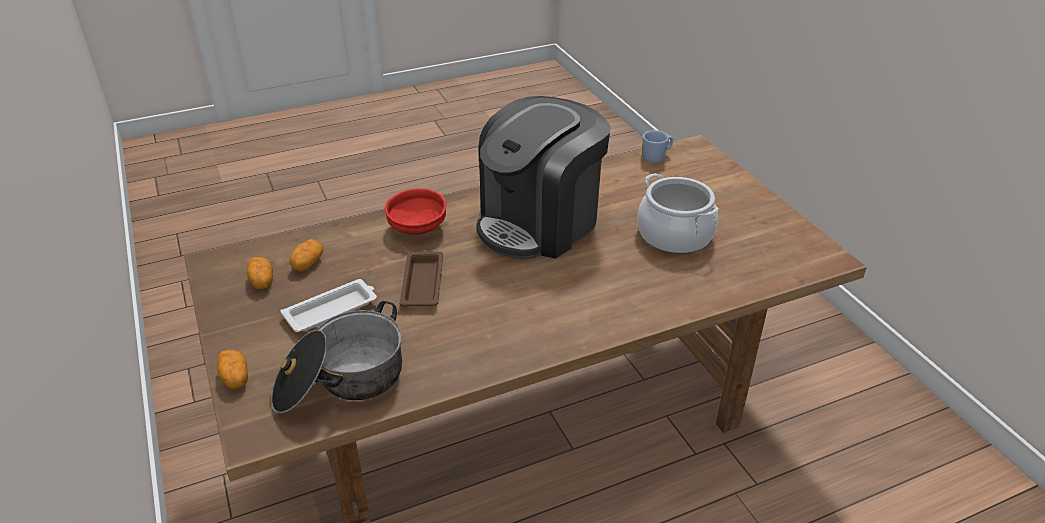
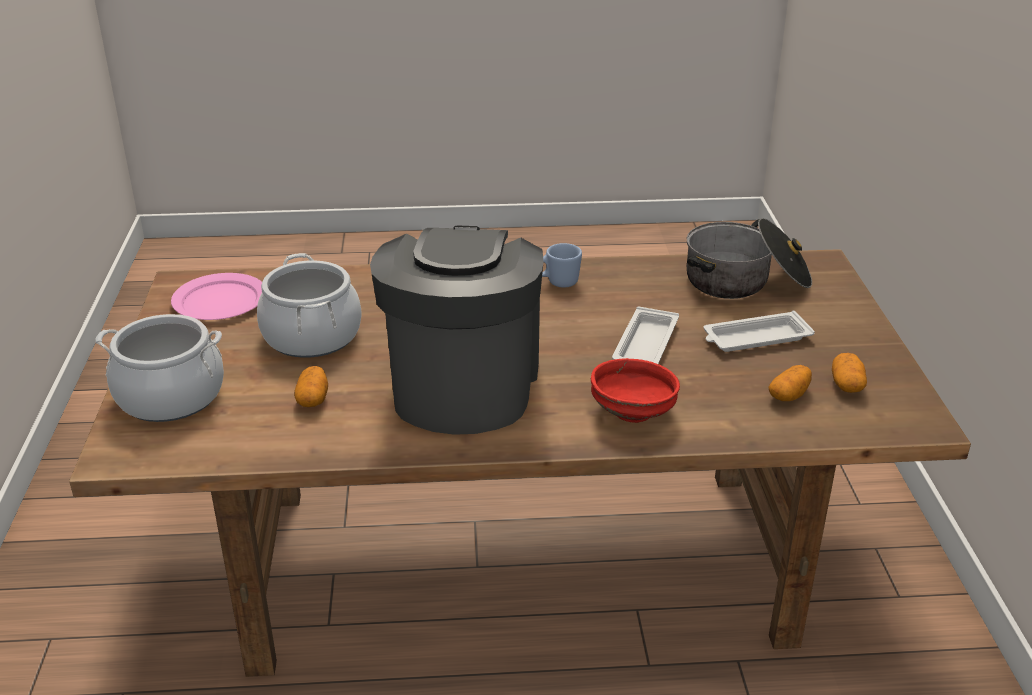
camera: 160 degrees left, 5 degrees down
potato [217,350,248,389] -> potato moved to [294,366,328,407]
brown tray [400,250,443,306] -> white tray [612,306,679,364]
coffee machine [477,96,611,259] -> coffee machine turned 60 degrees counterclockwise [370,226,543,435]
blue mug [643,130,674,163] -> blue mug moved to [542,243,582,288]
none -> cooking pot [95,314,224,422]
none -> pink plate [171,273,262,320]

